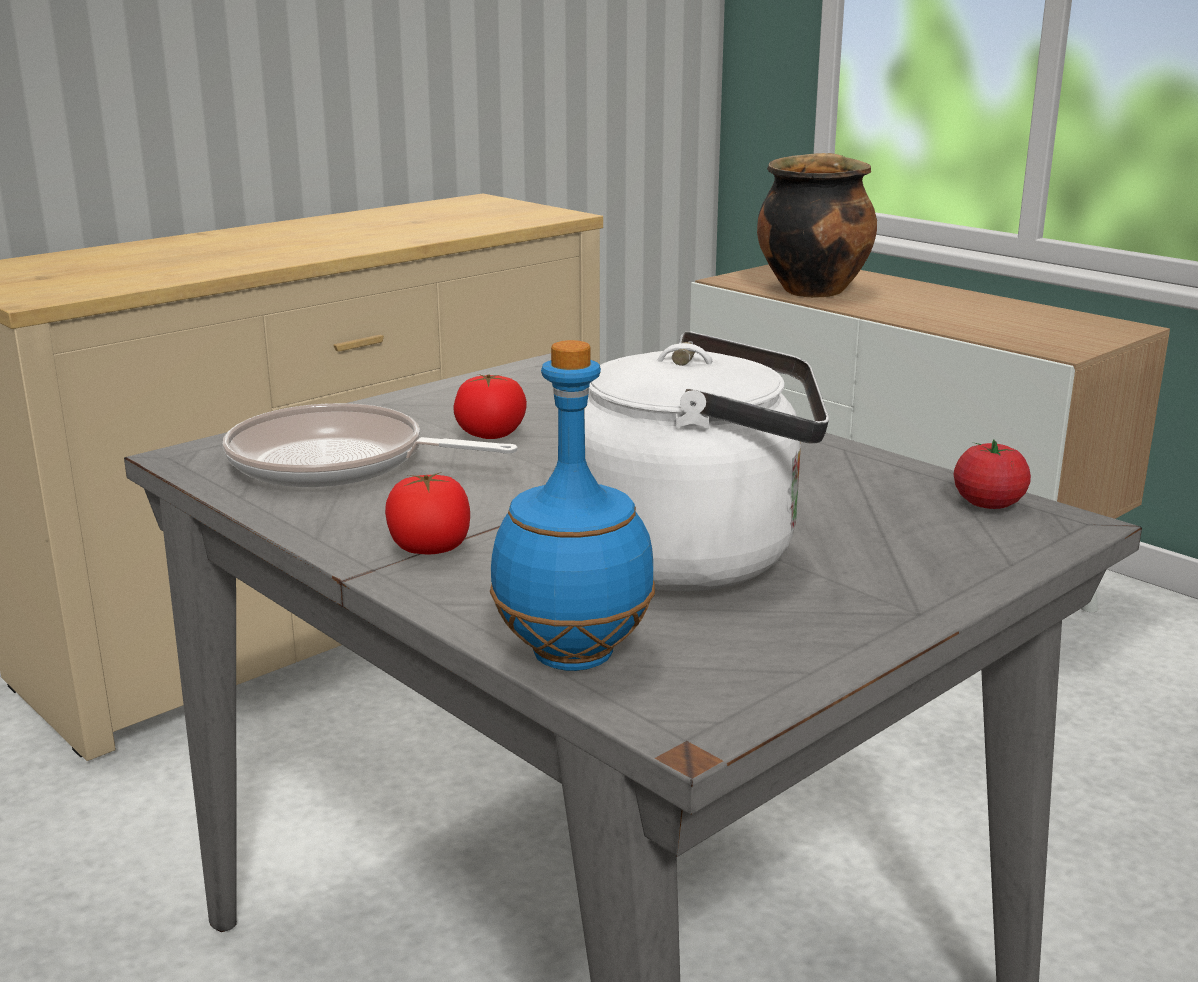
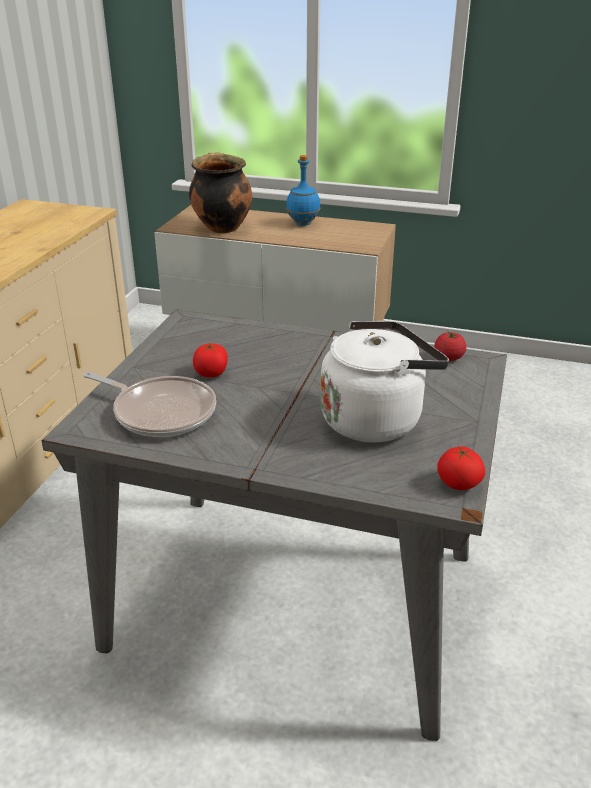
camera: 30 degrees left, 10 degrees up
frying pan [223,403,517,487] -> frying pan turned 135 degrees counterclockwise [83,372,216,437]
tomato [385,472,470,554] -> tomato moved to [437,446,485,490]
blue bottle [490,340,655,671] -> blue bottle moved to [286,155,320,226]

